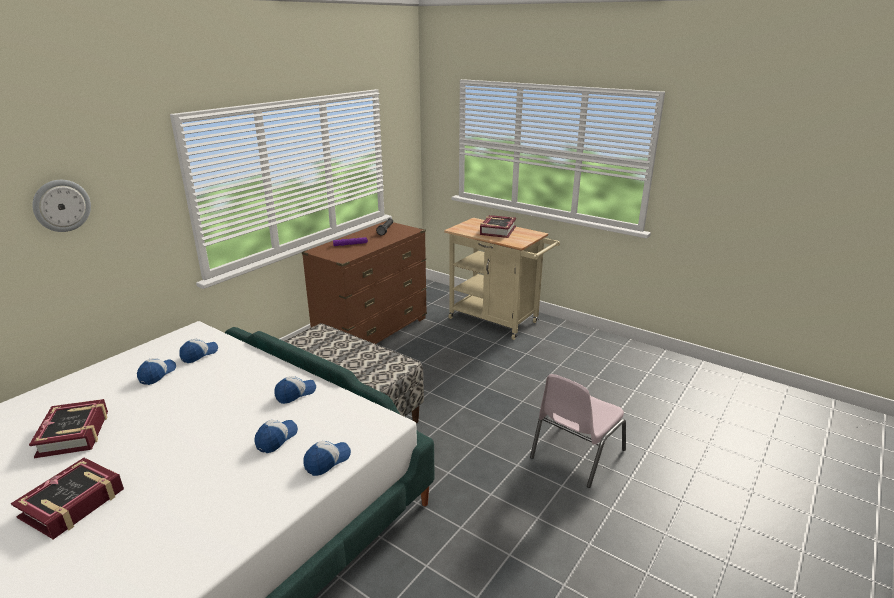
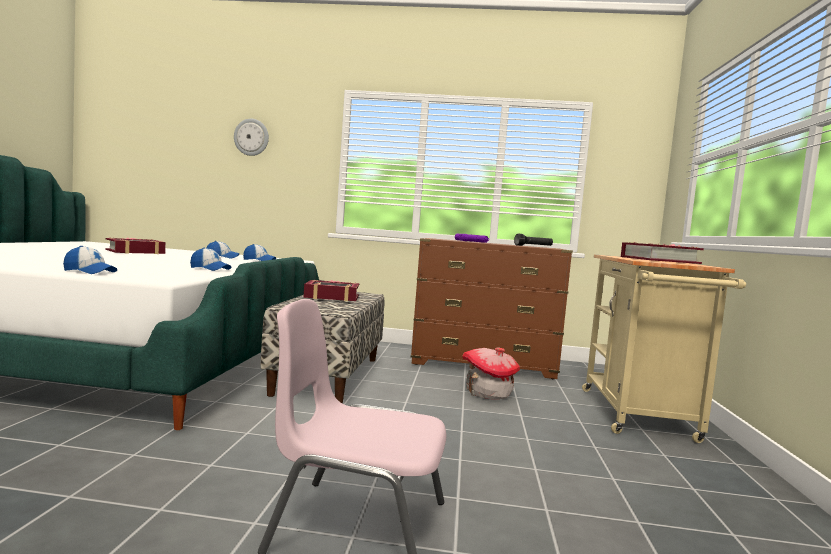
camera: 60 degrees right, 20 degrees down
book [11,458,124,539] -> book moved to [304,280,359,301]
cap [255,420,298,453] -> none
none -> toy house [462,348,520,399]

